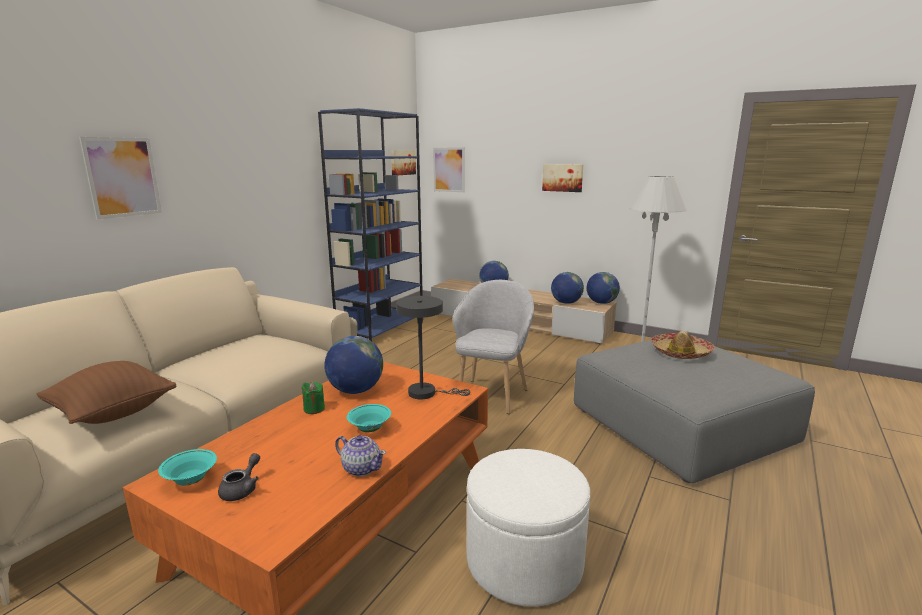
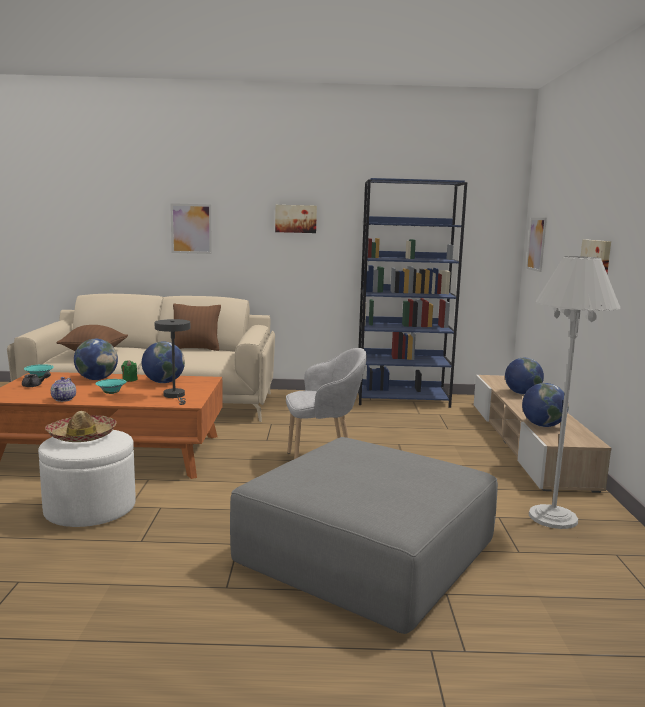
camera: 60 degrees right, 5 degrees down
picture [391,150,416,175] -> picture moved to [275,205,317,233]
globe [587,272,620,304] -> globe moved to [74,339,118,380]
hat [651,331,715,359] -> hat moved to [45,411,117,442]
none -> brown pillow [173,304,221,351]

